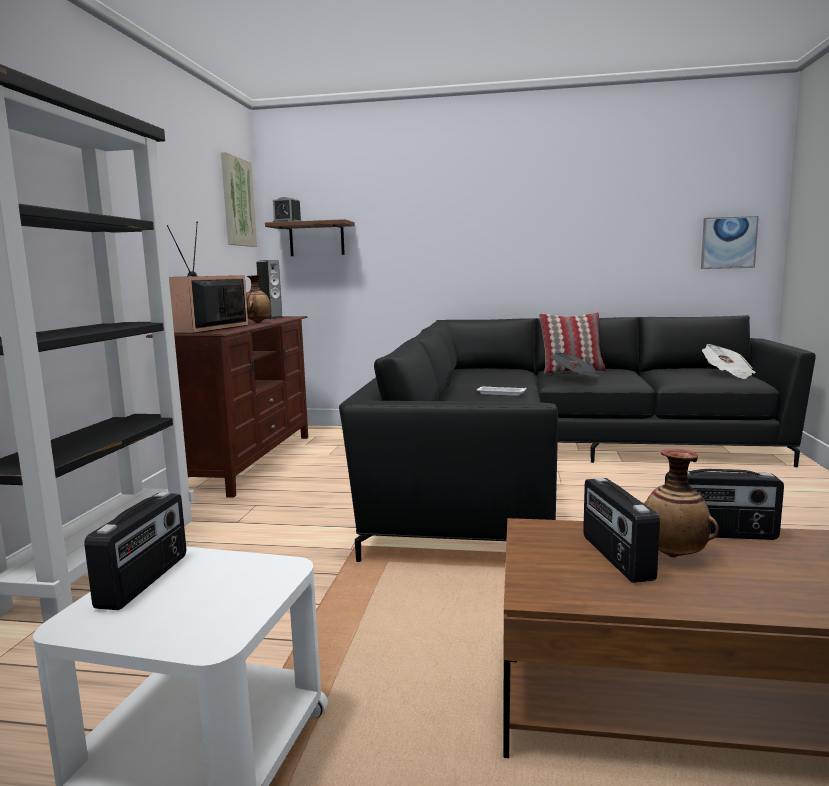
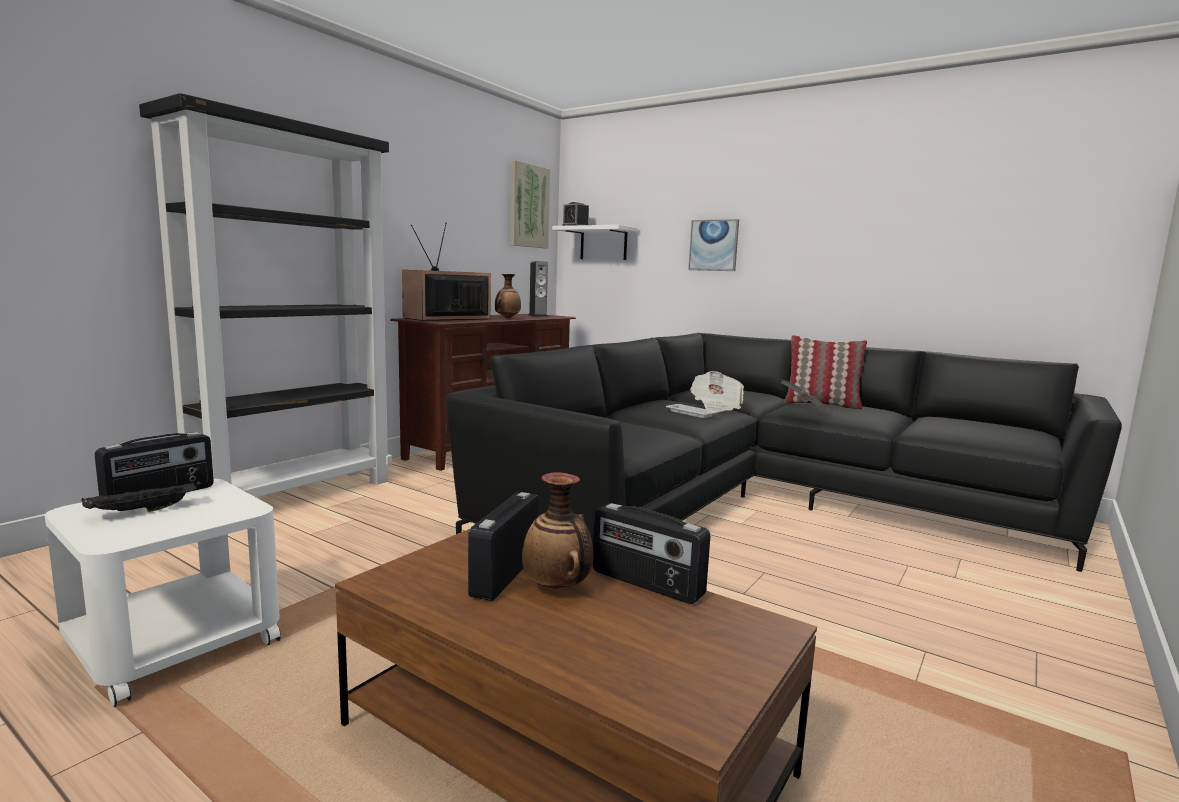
camera: 25 degrees right, 0 degrees up
brown shelf [265,219,355,256] -> white shelf [552,225,638,260]
picture [701,216,759,269] -> picture moved to [688,219,739,271]
newspaper [702,344,756,379] -> newspaper moved to [690,371,744,412]
none -> black tray [81,481,197,512]

